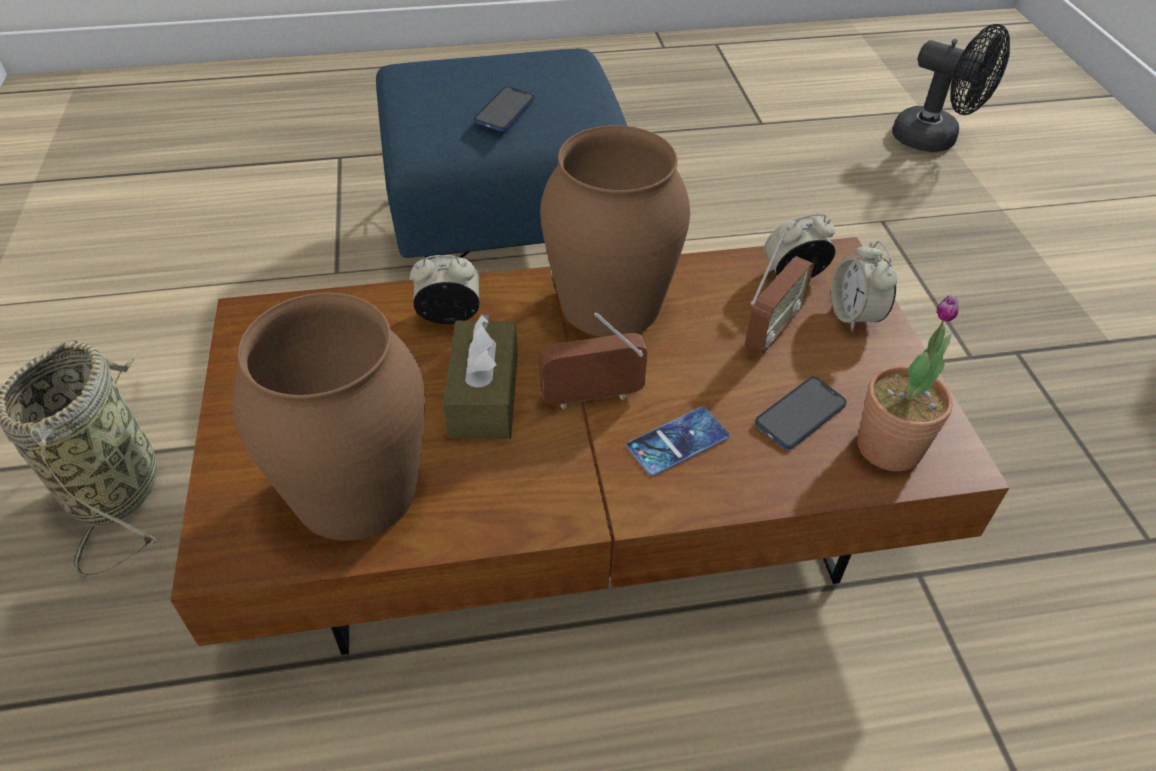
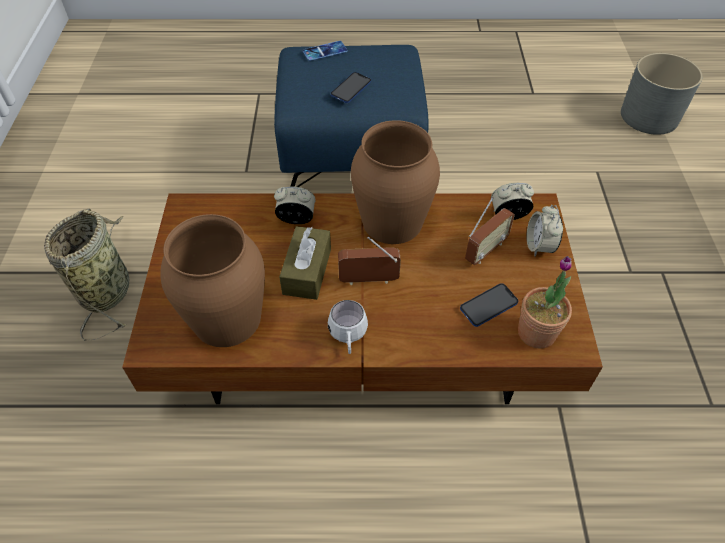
camera: 10 degrees right, 5 degrees up
phone [626,407,730,476] -> phone moved to [303,41,348,61]
black fan [892,24,1010,152] -> grey planter [621,53,702,135]
none -> white mug [328,300,368,354]

